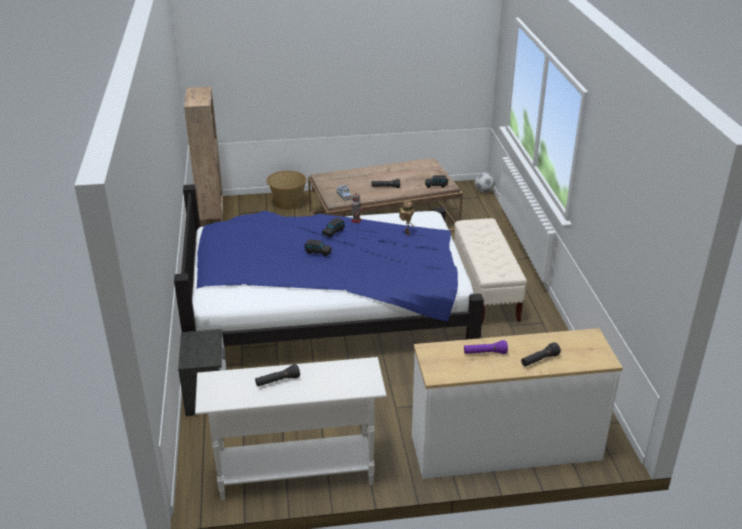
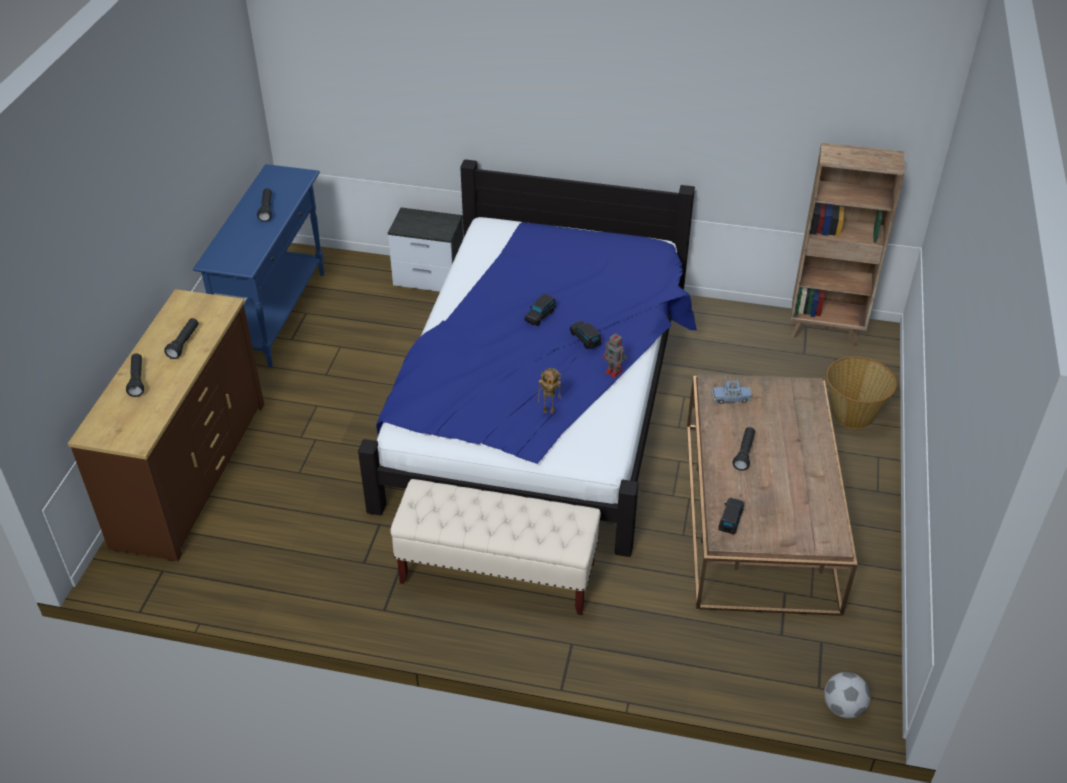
camera: 110 degrees right, 10 degrees up
white console table [195,357,387,501] -> blue console table [193,164,324,368]
white dresser [412,328,623,479] -> brown dresser [68,289,264,561]
purple flashlight [464,340,508,354] -> black flashlight [165,318,199,359]

